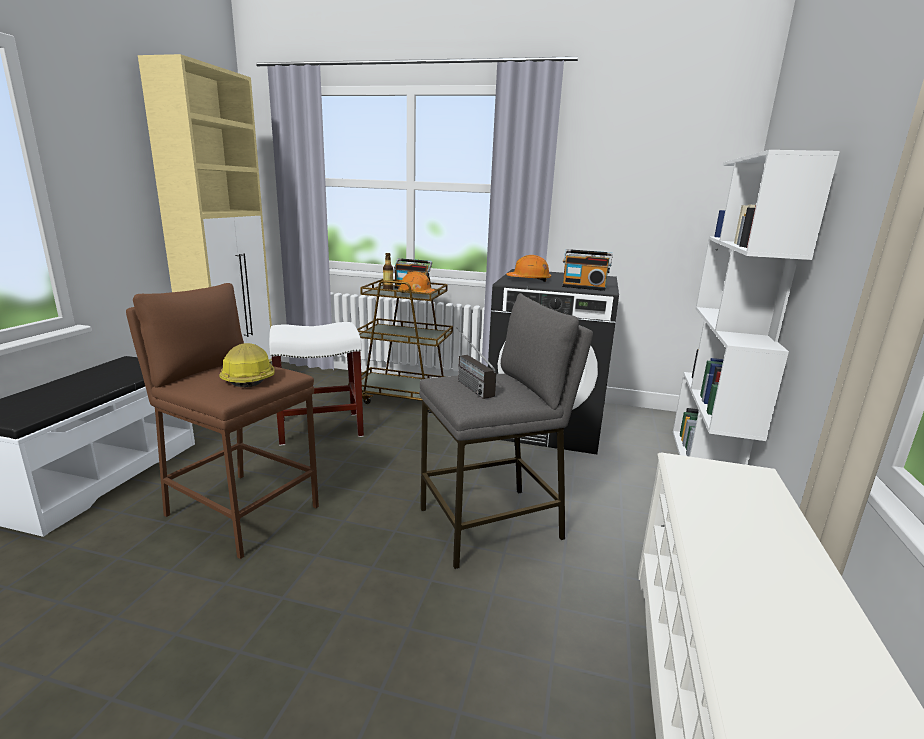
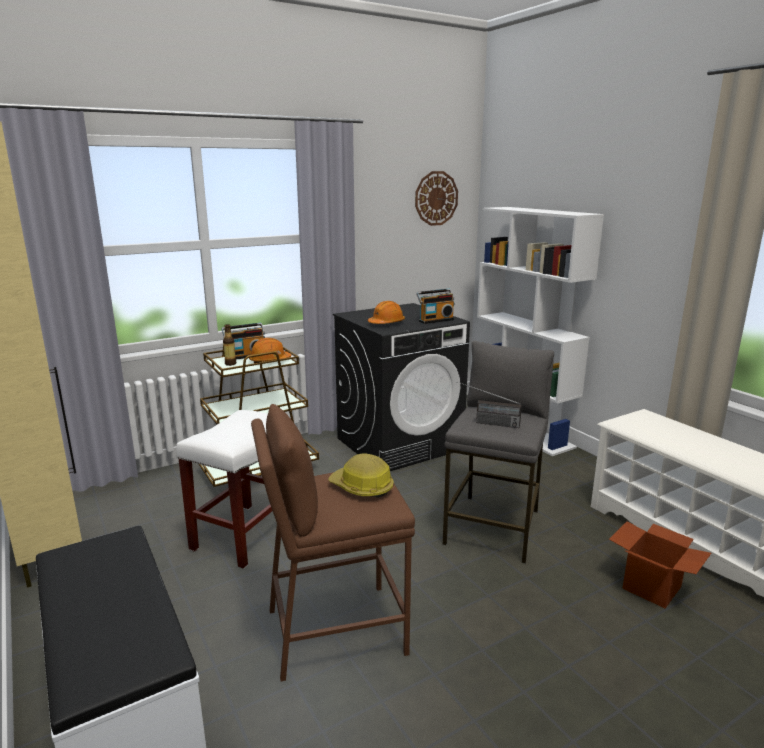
camera: 45 degrees left, 0 degrees up
none -> wall clock [415,171,458,226]
none -> cardboard box [609,521,711,608]

